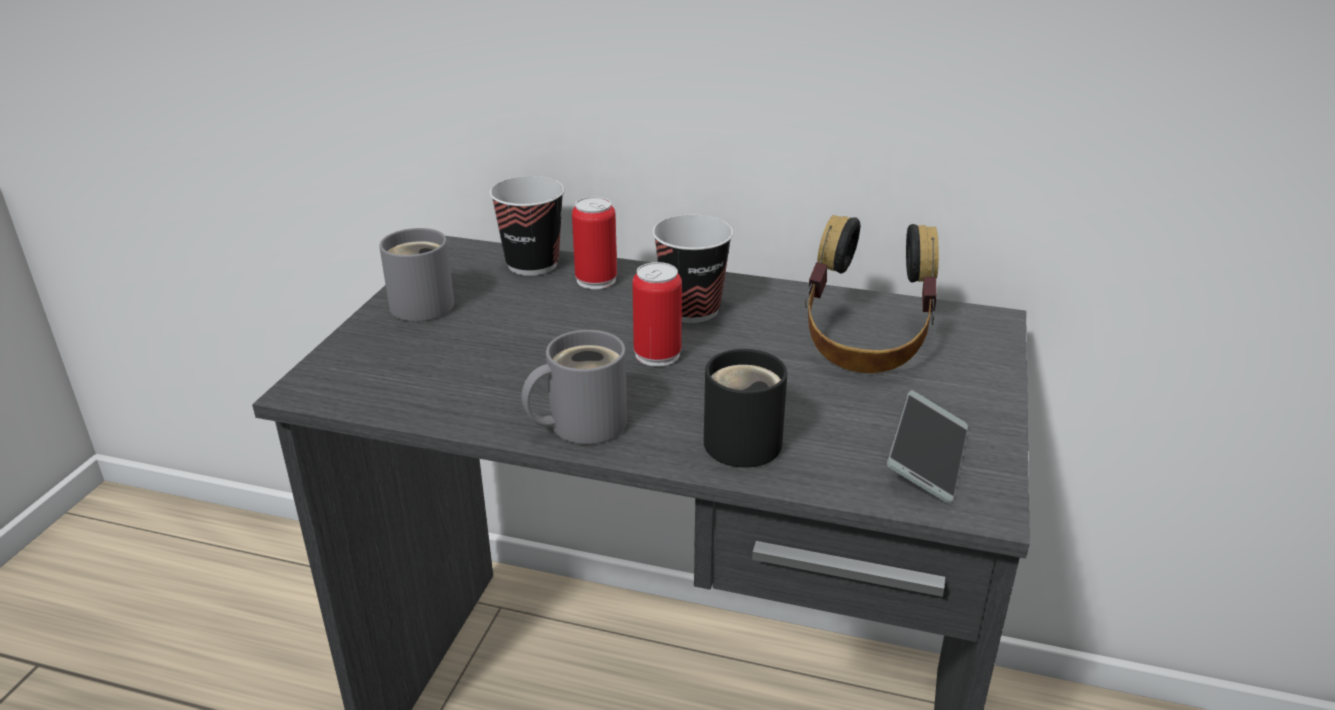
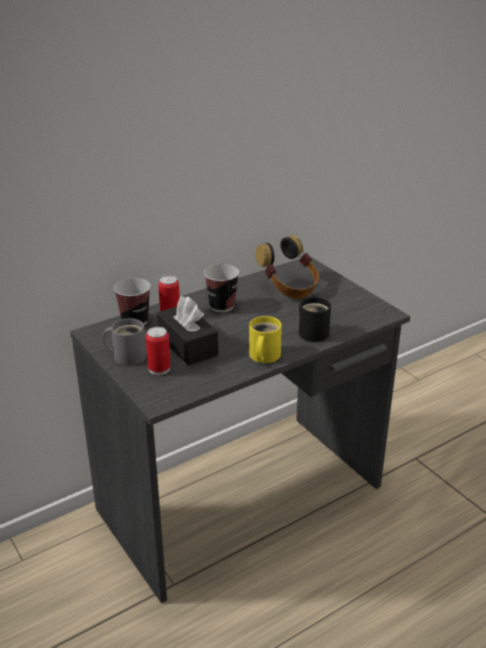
camera: 50 degrees left, 0 degrees up
grey mug [522,330,627,444] -> yellow mug [249,316,282,363]
can [632,262,682,367] -> can moved to [146,327,171,375]
phone [887,390,968,504] -> none
none -> black tissue box [157,296,218,366]

